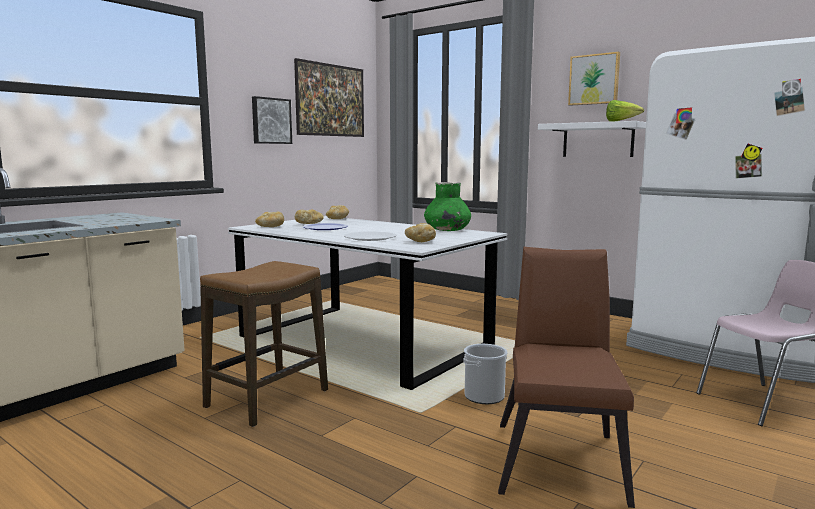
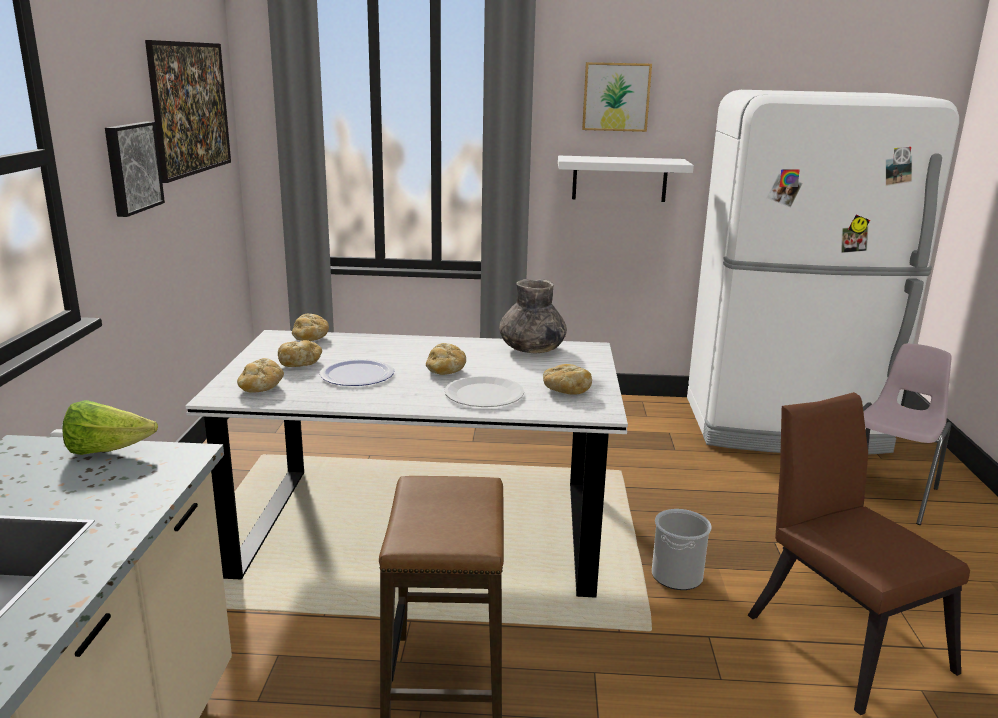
camera: 35 degrees left, 10 degrees up
green vase [424,182,471,231] -> grey vase [499,279,567,354]
lettuce [606,100,644,122] -> lettuce moved to [62,400,158,455]
none -> bread [426,343,466,375]

